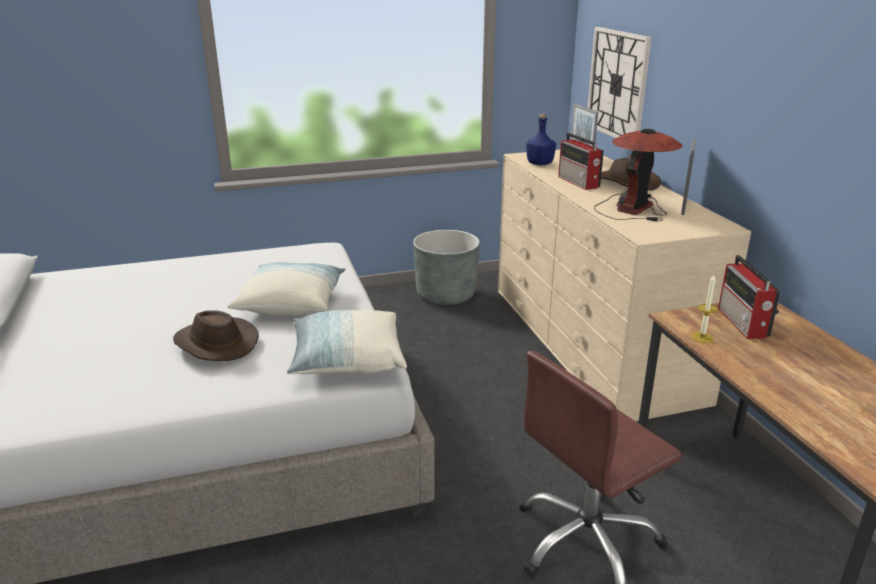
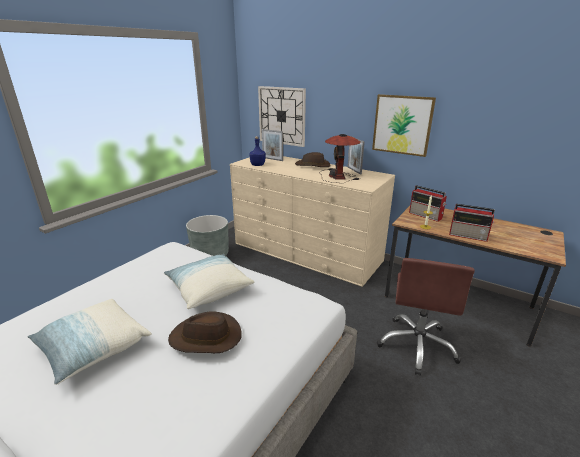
camera: 40 degrees left, 0 degrees up
pillow [287,310,407,374] -> pillow moved to [27,299,152,385]
radio [558,133,604,190] -> radio moved to [449,204,495,242]
none -> picture [372,94,436,157]

